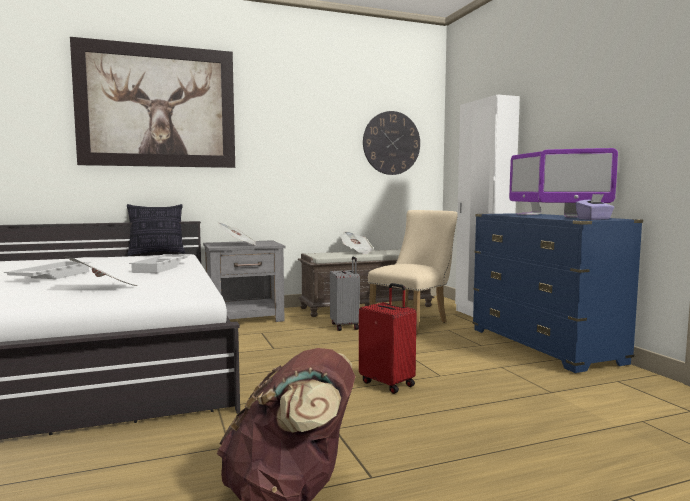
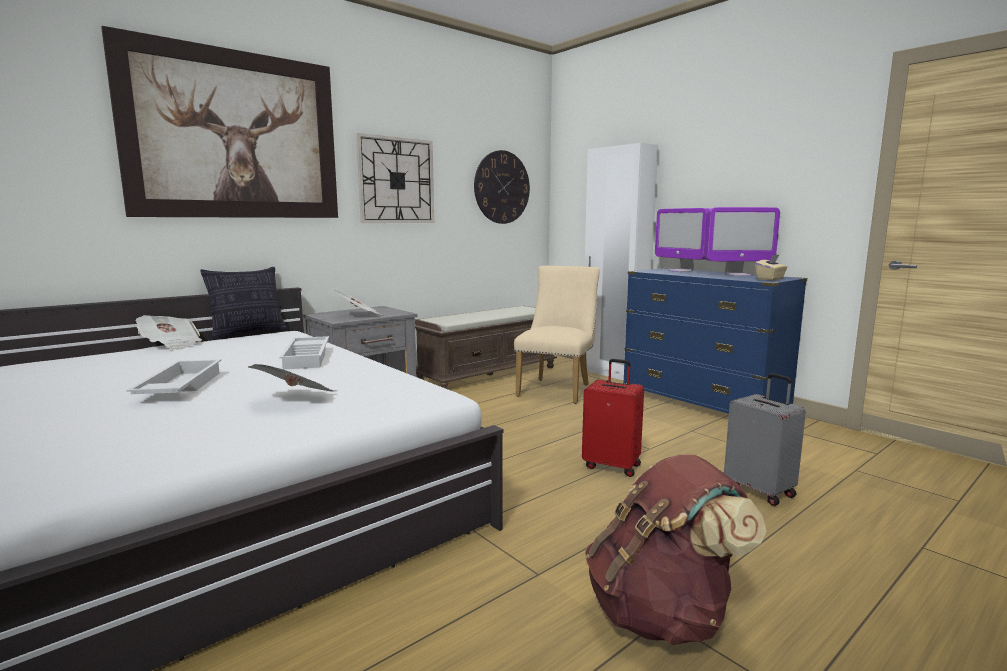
camera: 20 degrees left, 5 degrees up
grey suitcase [330,256,360,331] -> grey suitcase moved to [724,373,806,506]
newspaper [340,232,374,254] -> newspaper moved to [135,315,202,350]
purple tissue box [575,194,615,220] -> beige tissue box [755,254,788,280]
none -> wall clock [356,133,434,223]

